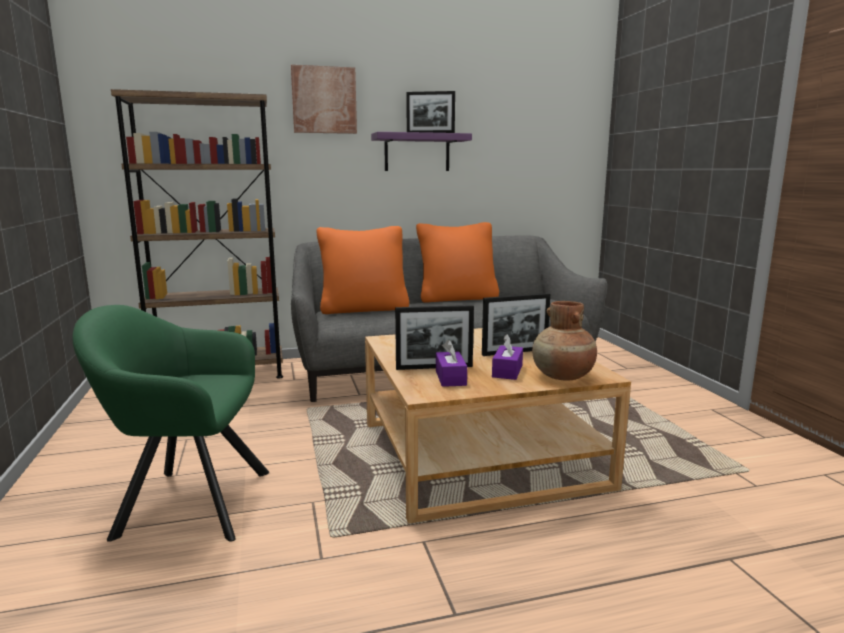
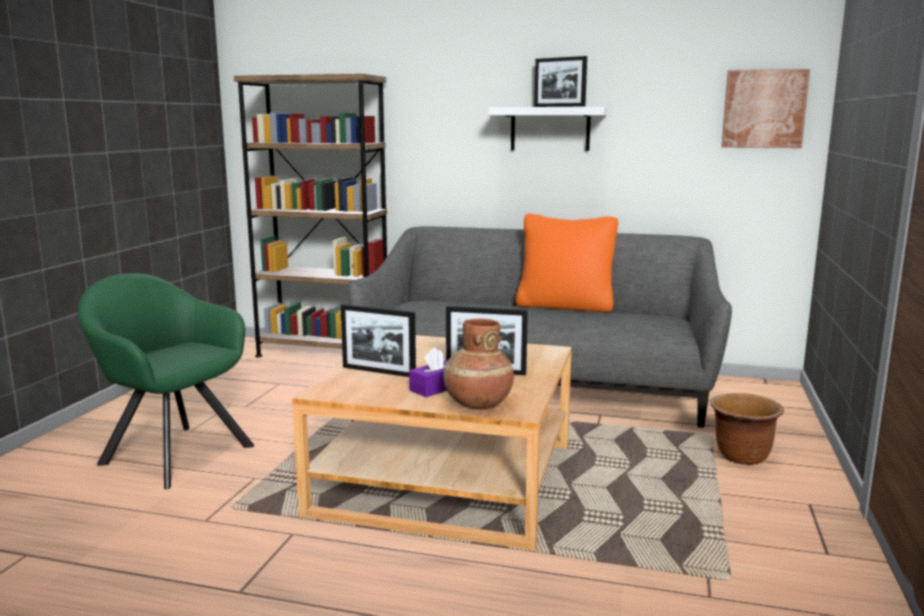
camera: 30 degrees right, 0 degrees up
picture [291,65,357,134] -> picture moved to [721,69,810,148]
orange pillow [317,226,409,314] -> none
purple shelf [371,132,472,171] -> white shelf [488,107,607,151]
purple tissue box [436,340,467,387] -> none
none -> brown planter [711,393,784,465]

